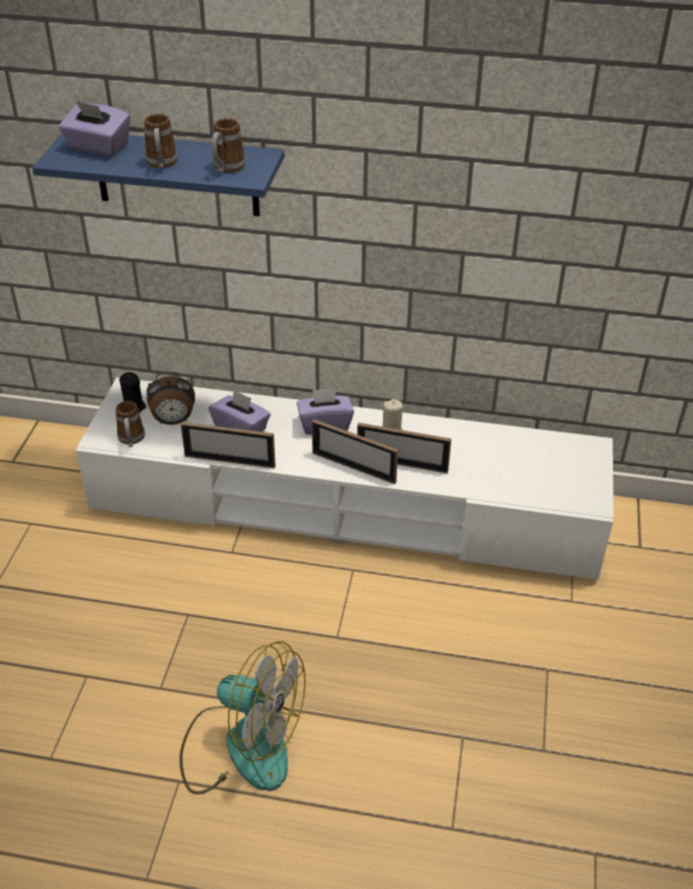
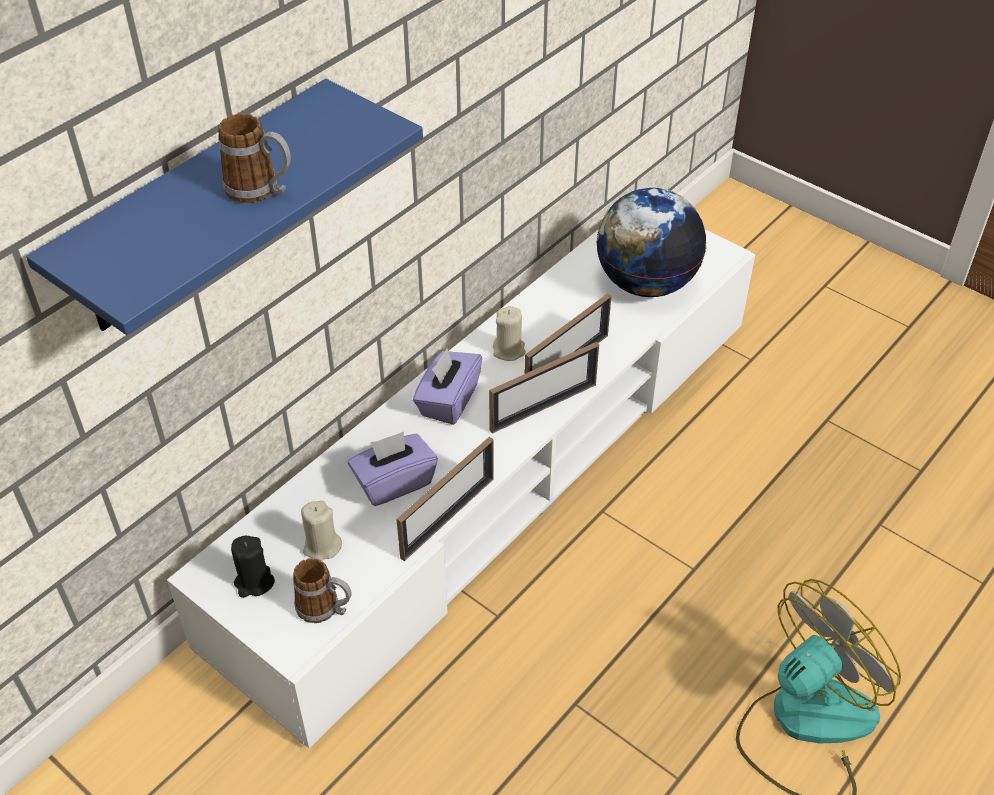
camera: 60 degrees left, 5 degrees up
purple tissue box [59,101,130,156] -> none
alarm clock [147,371,195,425] -> beige candle [301,501,342,561]
mug [212,118,245,173] -> none
none -> globe [596,188,706,297]

